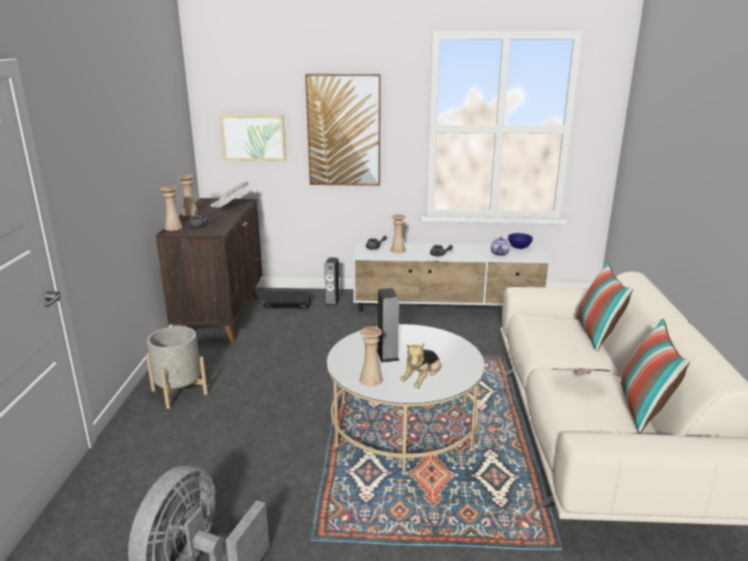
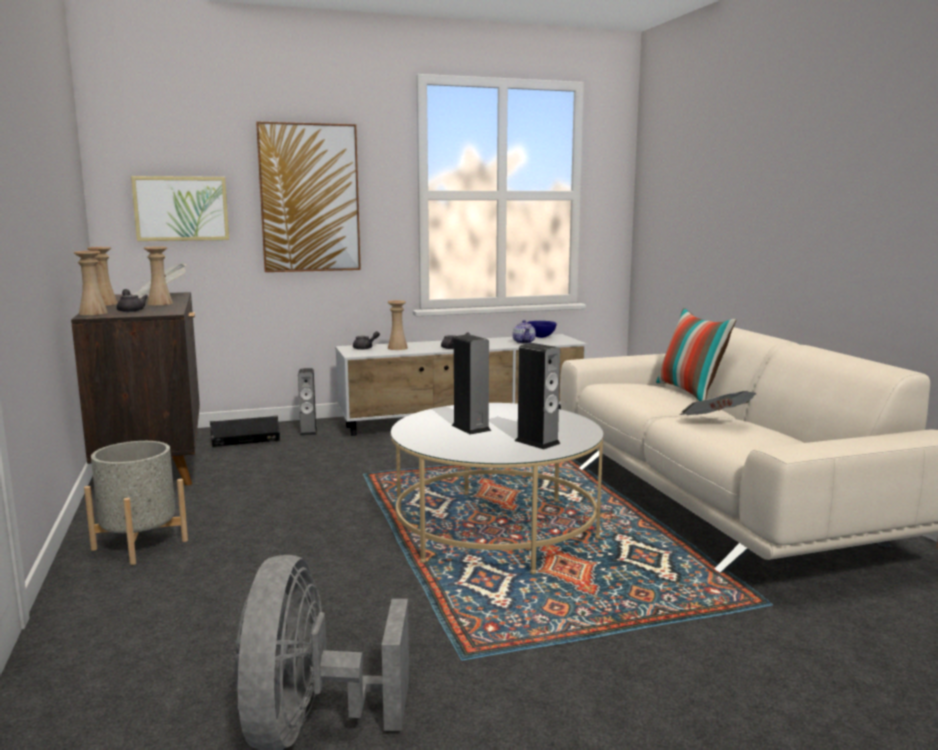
camera: 20 degrees left, 10 degrees down
beige vase [360,327,383,386] -> beige vase moved to [144,247,173,305]
plush toy [400,343,441,388] -> speaker [515,343,561,449]
pillow [621,319,690,434] -> none

